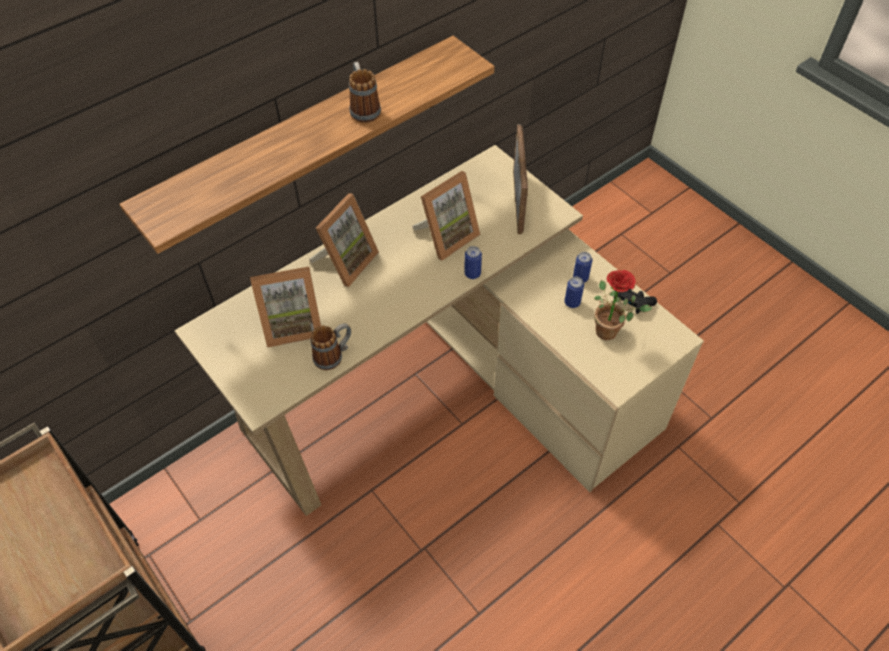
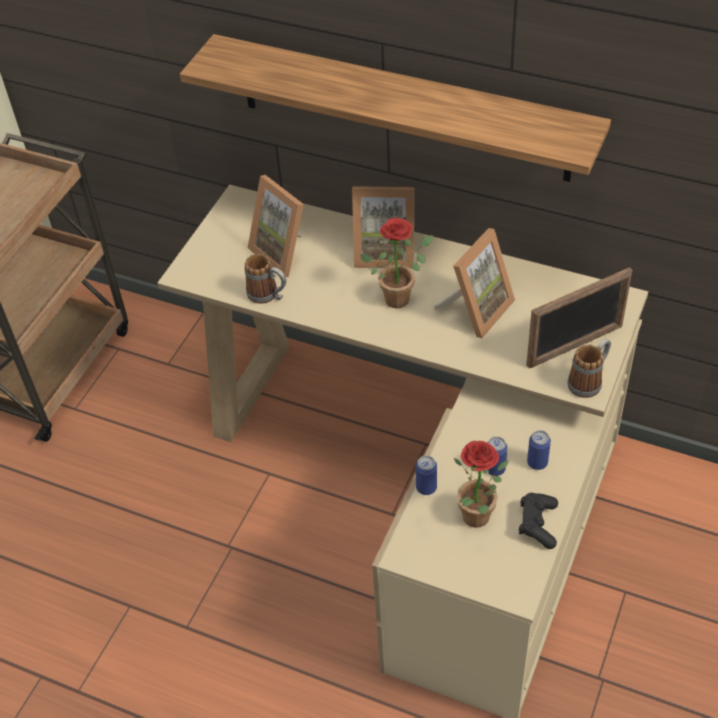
camera: 65 degrees right, 5 degrees down
mug [349,62,381,123] -> mug moved to [567,338,611,398]
picture frame [412,171,480,261] -> picture frame turned 75 degrees counterclockwise [434,228,515,338]
can [464,246,482,279] -> can moved to [416,455,437,495]
none -> potted plant [360,218,433,308]

